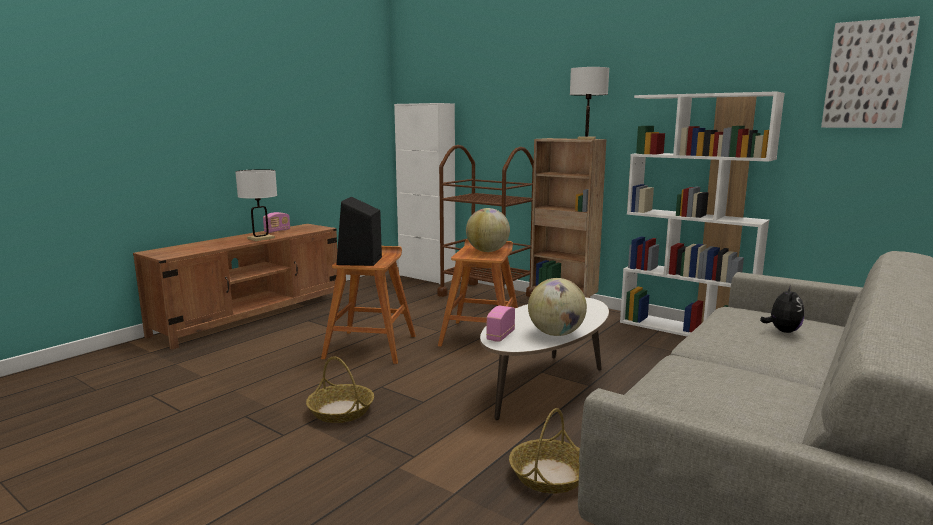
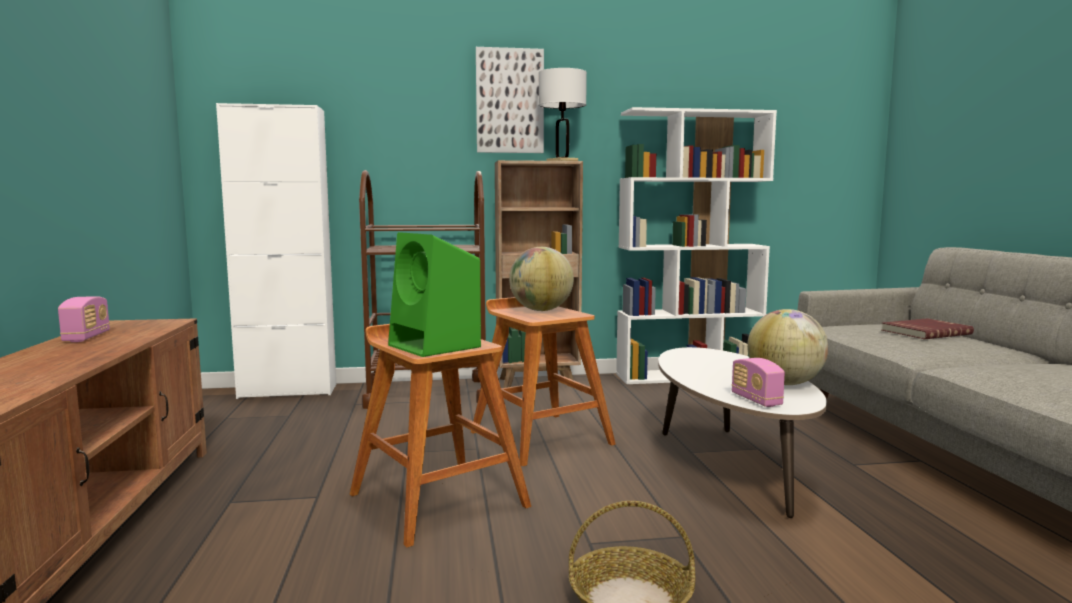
camera: 45 degrees left, 5 degrees down
white table lamp [235,169,277,241] -> none
black speaker [336,197,382,266] -> green speaker [388,232,481,357]
basket [509,408,580,494] -> none
plush toy [760,286,804,333] -> red book [881,318,974,339]
picture [821,16,920,128] -> picture moved to [476,47,544,153]

